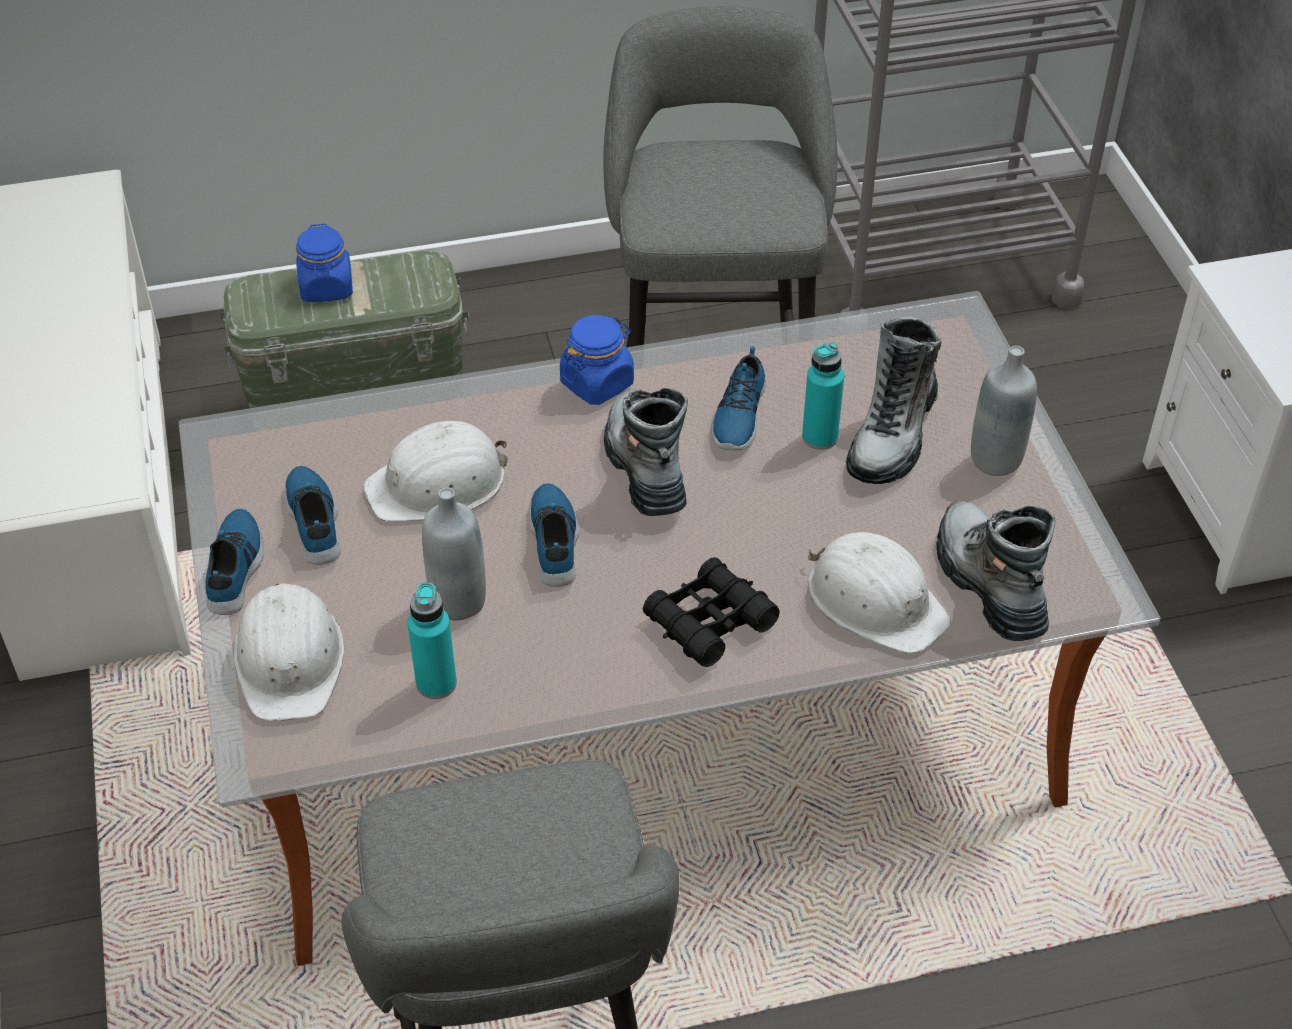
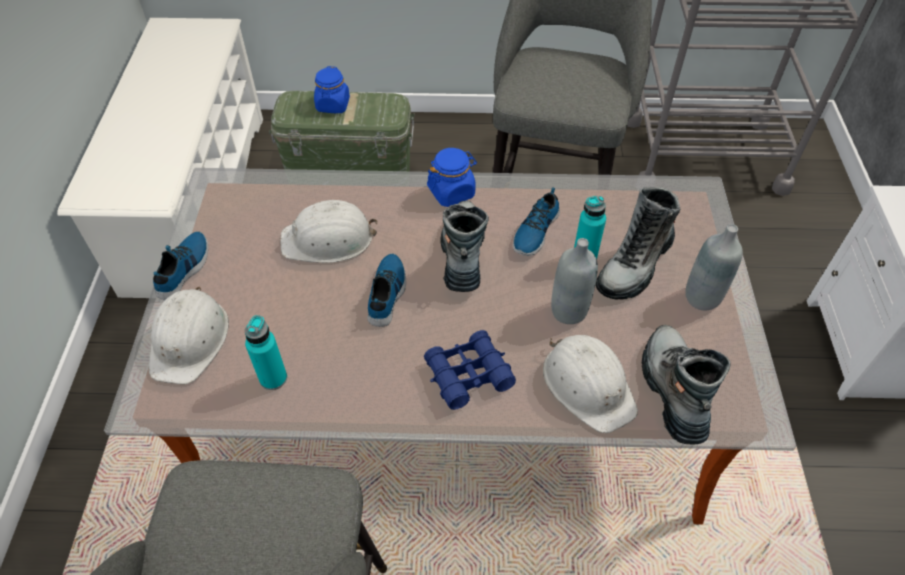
camera: 15 degrees right, 5 degrees up
shoe [285,466,341,565] -> none
grey bottle [422,488,486,620] -> grey bottle moved to [551,238,598,324]
black binoculars [643,557,780,667] -> blue binoculars [424,330,516,410]

